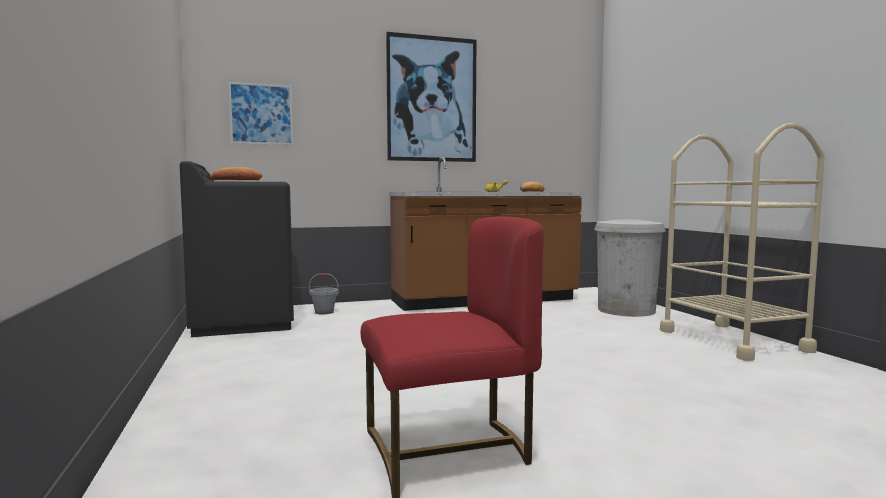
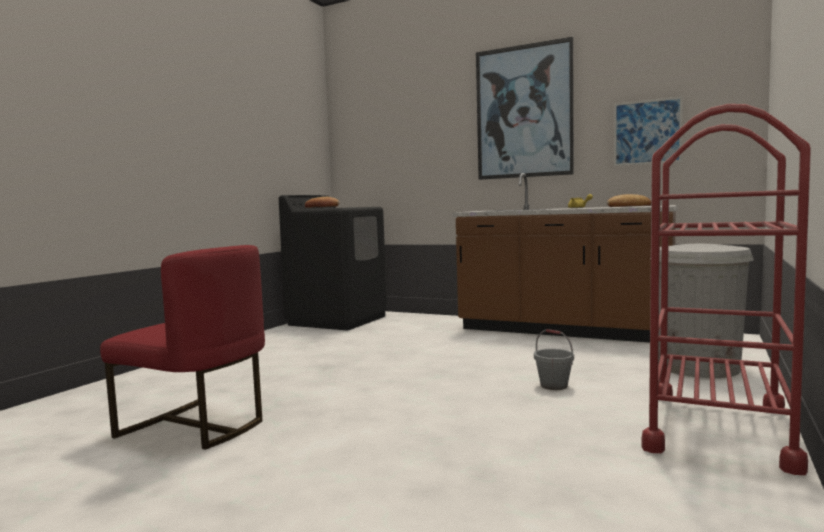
camera: 45 degrees right, 0 degrees up
picture [228,82,293,145] -> picture moved to [614,96,683,166]
grey bucket [309,273,339,314] -> grey bucket moved to [534,329,574,390]
beige cart [660,123,825,361] -> red cart [642,104,811,475]

